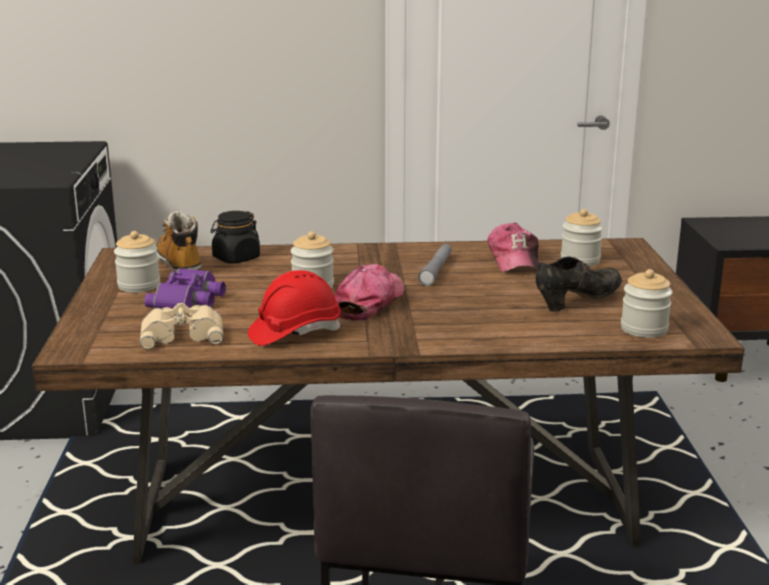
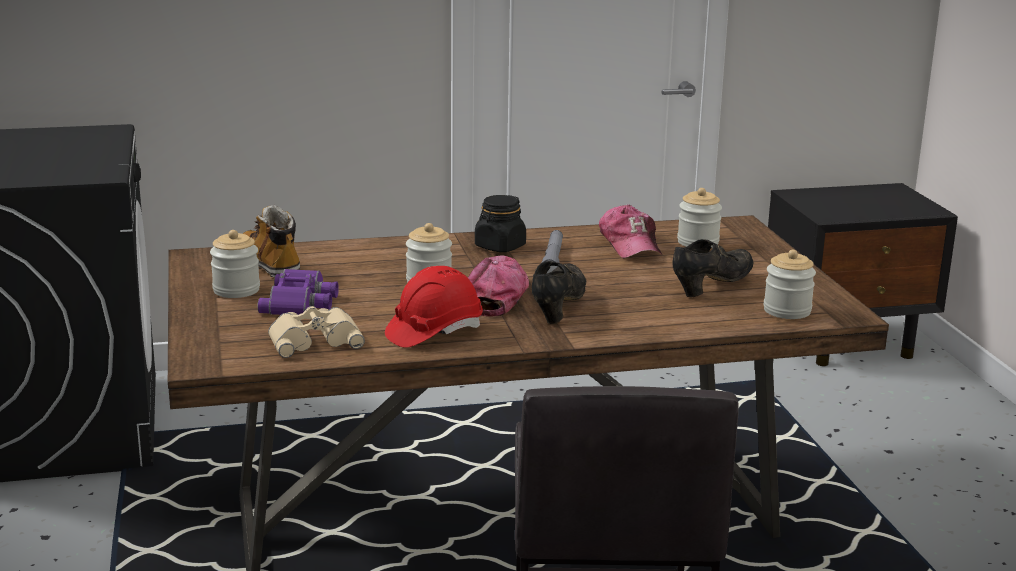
camera: 10 degrees left, 0 degrees up
black jar [211,211,260,264] -> black jar moved to [475,195,526,252]
none -> black shoe [532,261,586,324]

